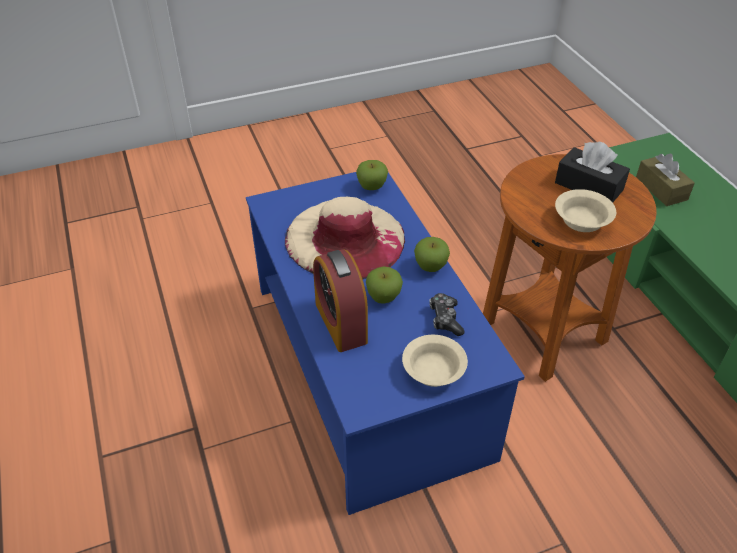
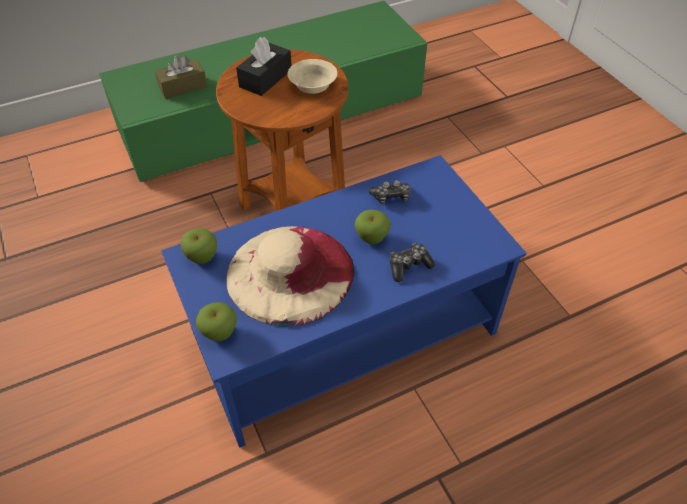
camera: 95 degrees left, 5 degrees up
alarm clock [313,250,368,352] -> game controller [390,243,435,282]
beige bowl [402,335,468,387] -> none
apple [414,237,450,272] -> apple moved to [196,302,237,341]

